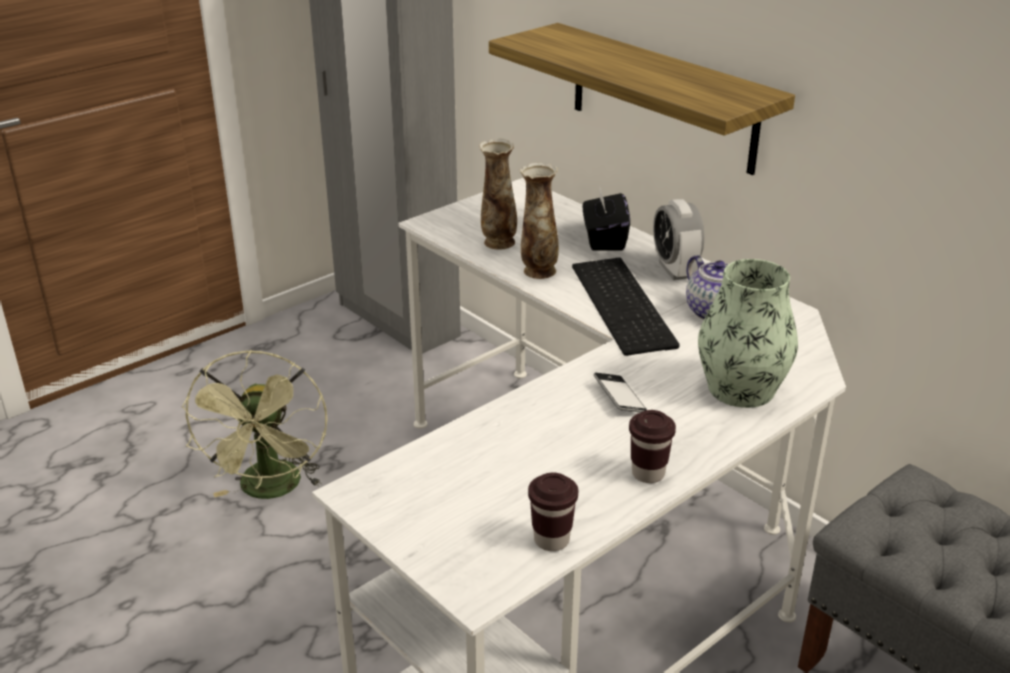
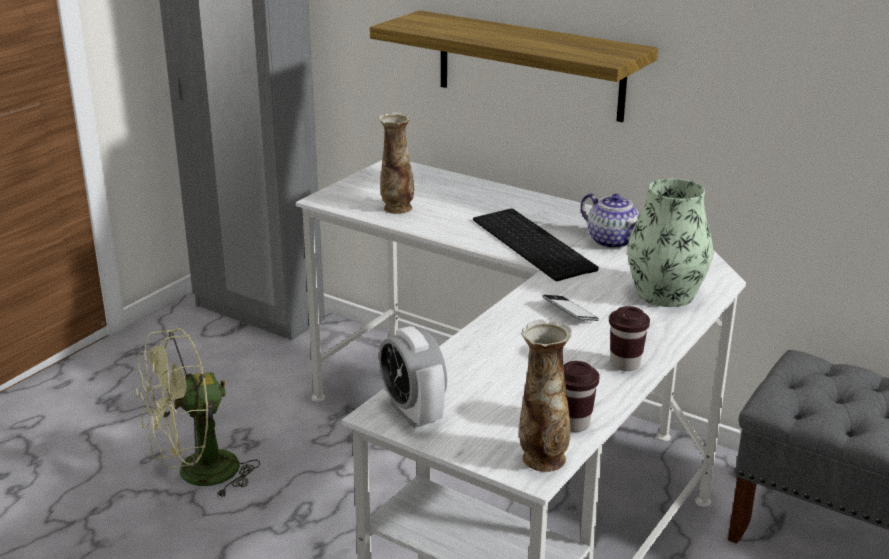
camera: 15 degrees left, 5 degrees down
green fan [182,350,328,499] -> green fan turned 75 degrees clockwise [136,328,260,499]
vase [519,162,559,279] -> vase moved to [519,320,572,472]
black tissue box [583,188,630,251] -> none
alarm clock [653,199,704,280] -> alarm clock moved to [379,326,447,428]

